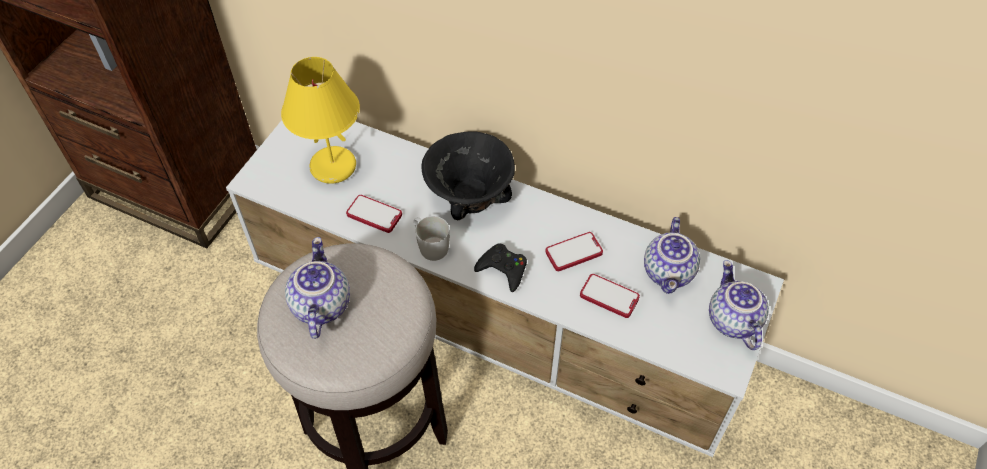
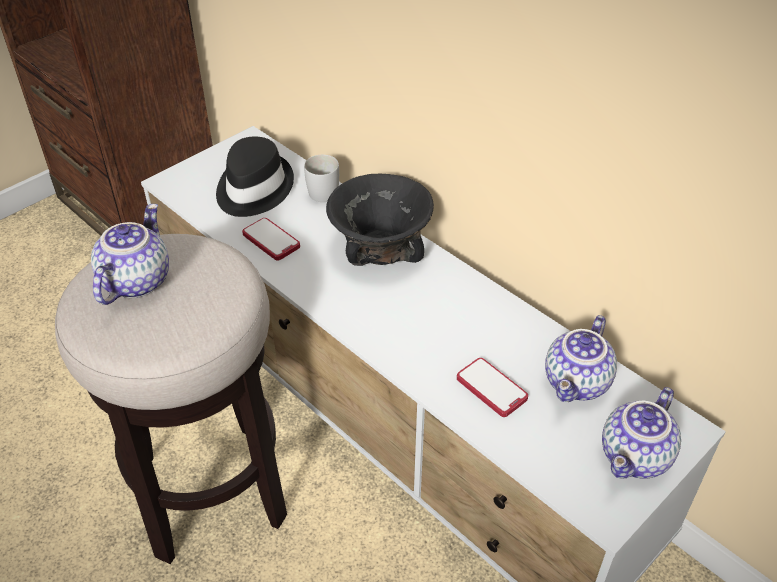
camera: 20 degrees right, 10 degrees down
yellow table lamp [281,57,360,184] -> black hat [216,136,294,217]
white mug [414,216,450,261] -> white mug moved to [304,155,339,202]
black game controller [474,243,527,292] -> none
phone [545,232,603,271] -> none
teapot [709,260,769,350] -> teapot turned 150 degrees counterclockwise [602,387,681,479]

